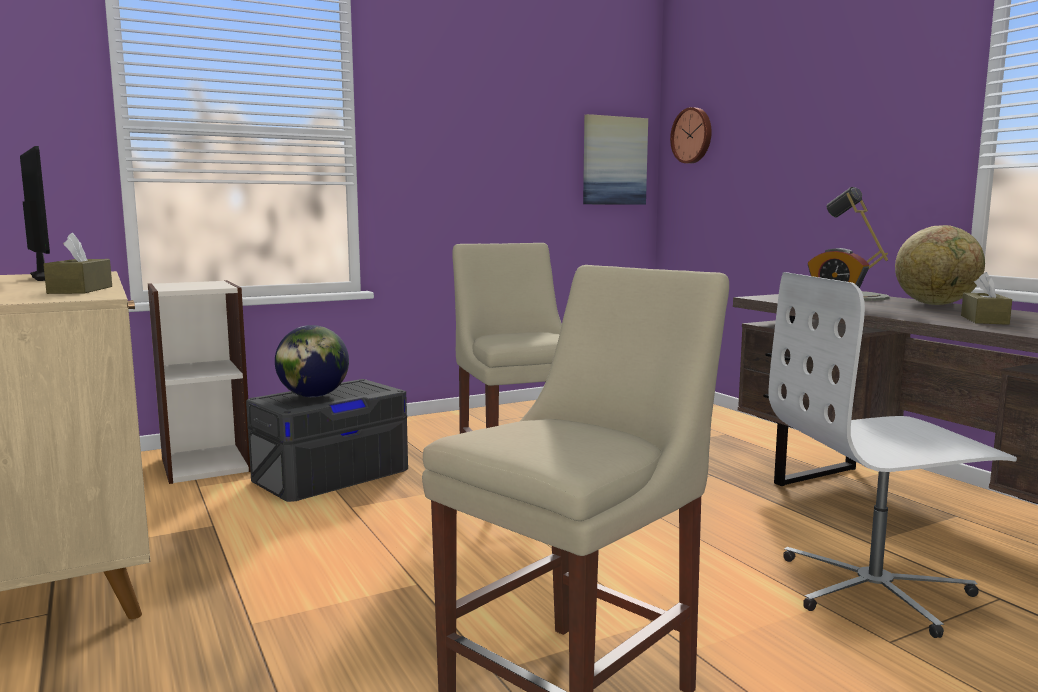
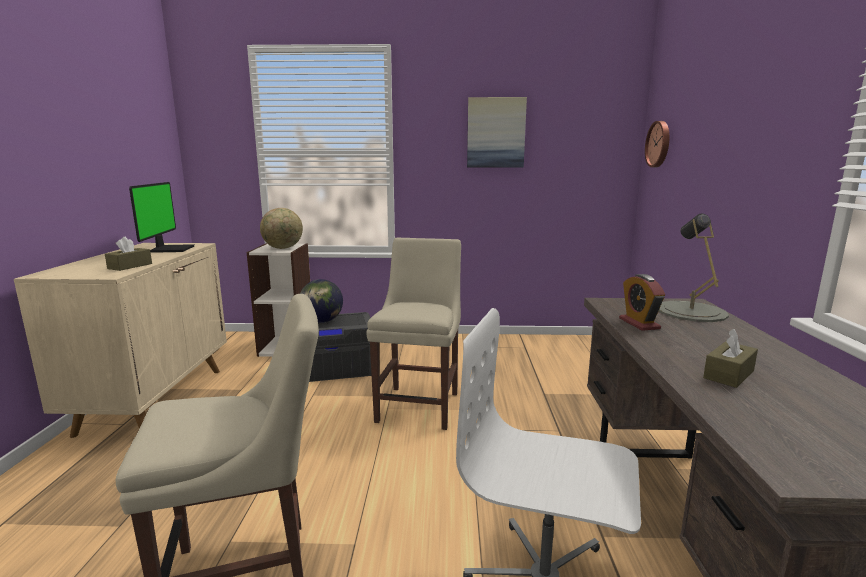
camera: 30 degrees right, 5 degrees up
picture [583,114,648,205] -> picture moved to [467,97,527,168]
globe [895,225,985,305] -> globe moved to [260,208,303,249]

